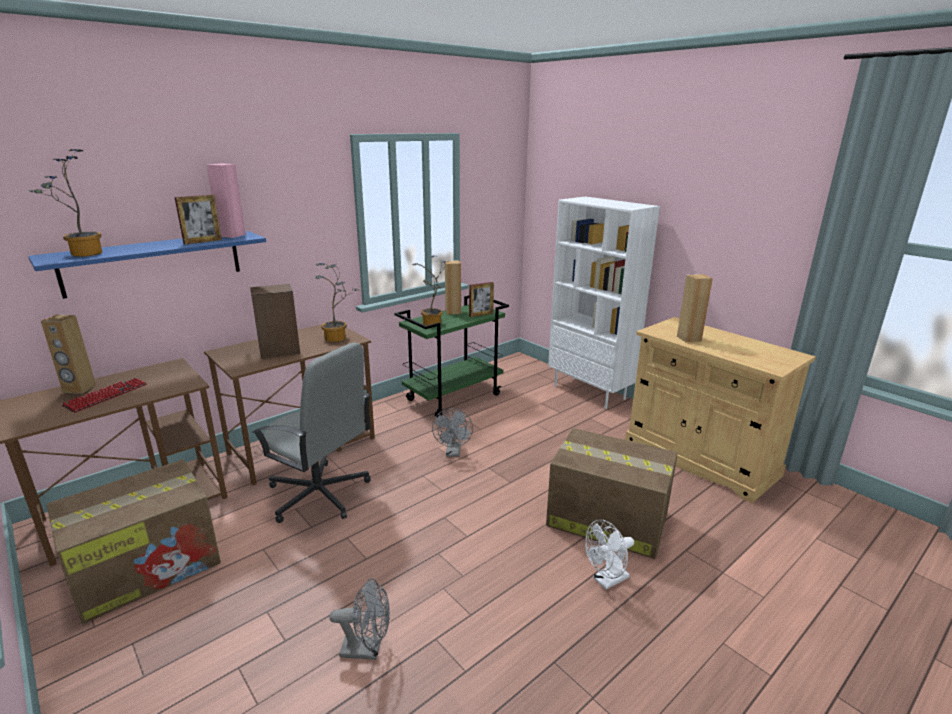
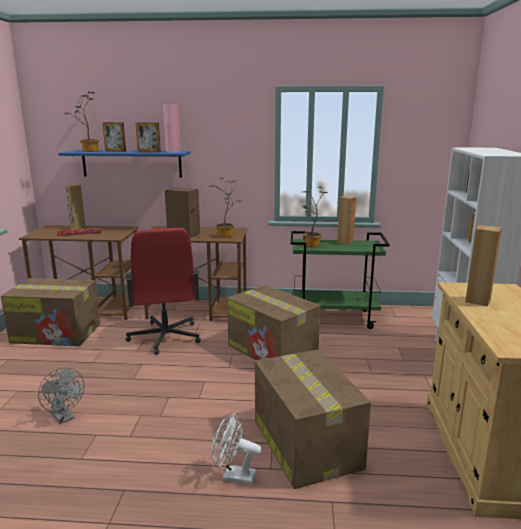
camera: 45 degrees right, 5 degrees down
grey office chair [252,342,371,523] -> red office chair [125,228,201,355]
grey fan [432,408,473,457] -> cardboard box [227,285,320,360]
picture frame [469,282,494,317] -> picture frame moved to [103,122,126,152]

